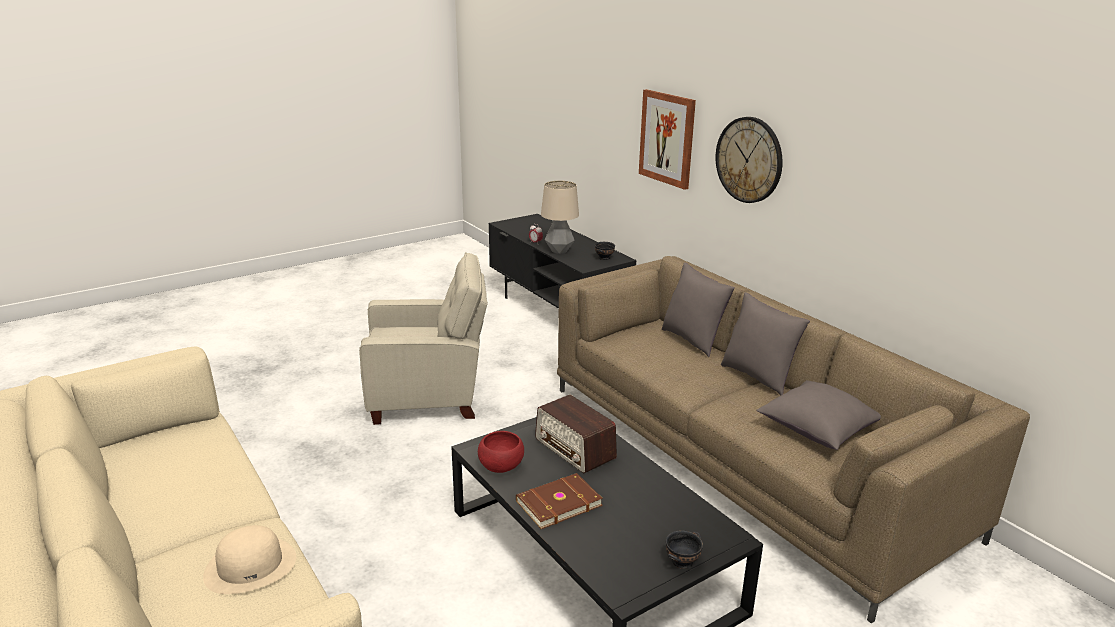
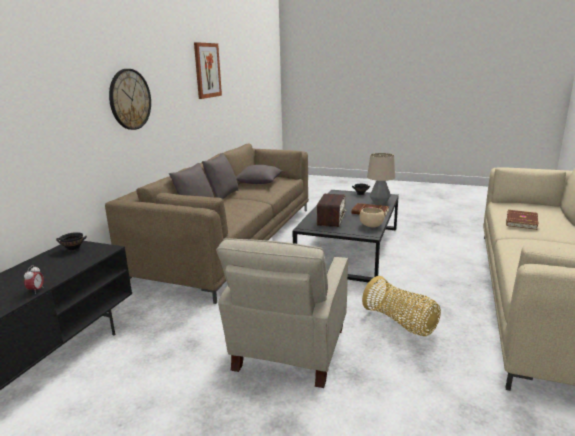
camera: 125 degrees left, 5 degrees down
beige hat [203,525,296,594] -> brown book [506,210,538,230]
beige armchair [359,252,488,425] -> beige armchair turned 120 degrees counterclockwise [216,238,348,388]
red bowl [478,431,524,473] -> beige bowl [360,207,385,227]
table lamp [541,180,579,254] -> table lamp moved to [367,153,395,205]
picture [639,89,696,190] -> picture moved to [194,42,222,99]
none -> basket [362,276,441,336]

